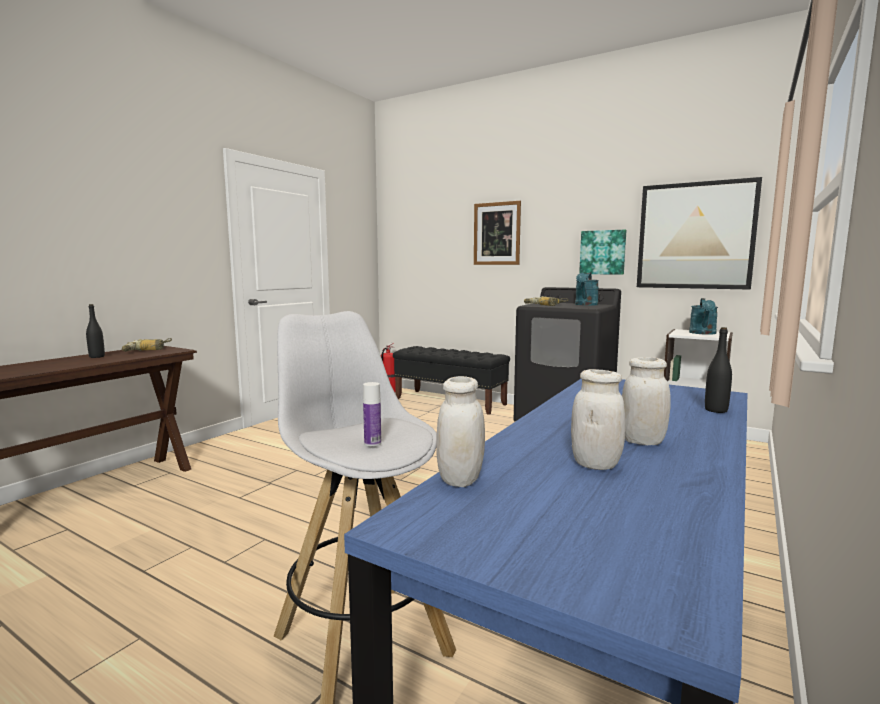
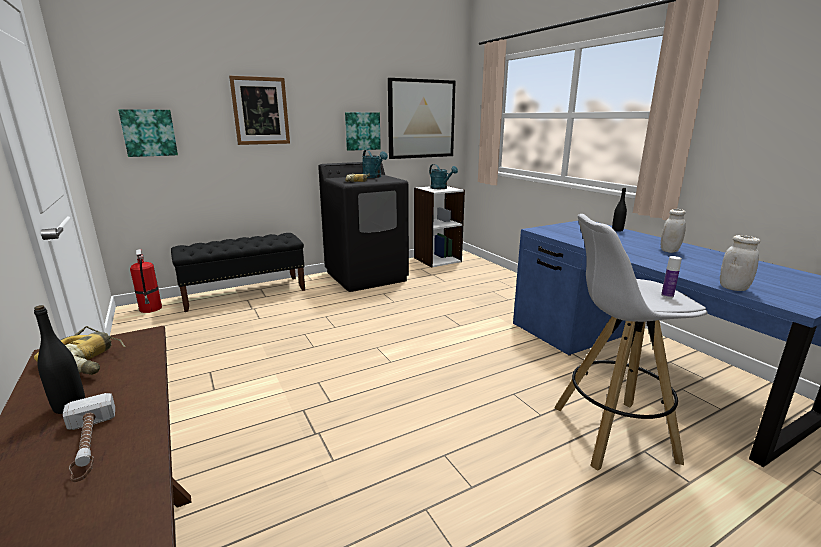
camera: 60 degrees left, 10 degrees up
white jar [571,369,625,470] -> none
none -> hammer [63,393,115,482]
none -> picture [118,109,178,157]

